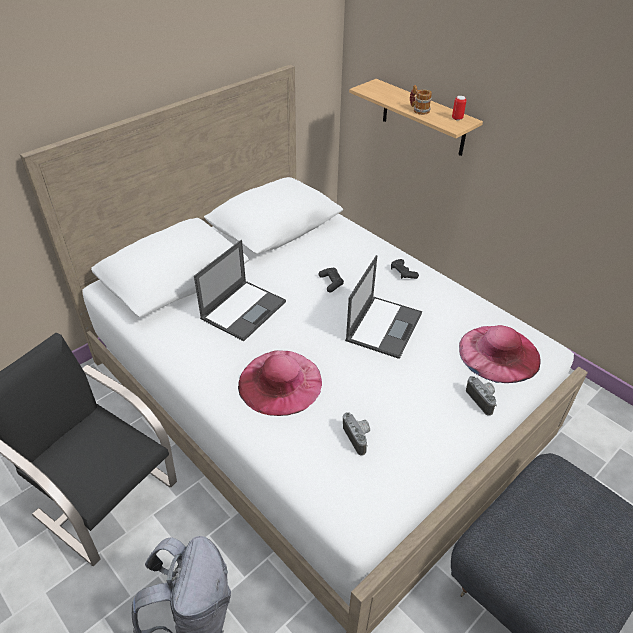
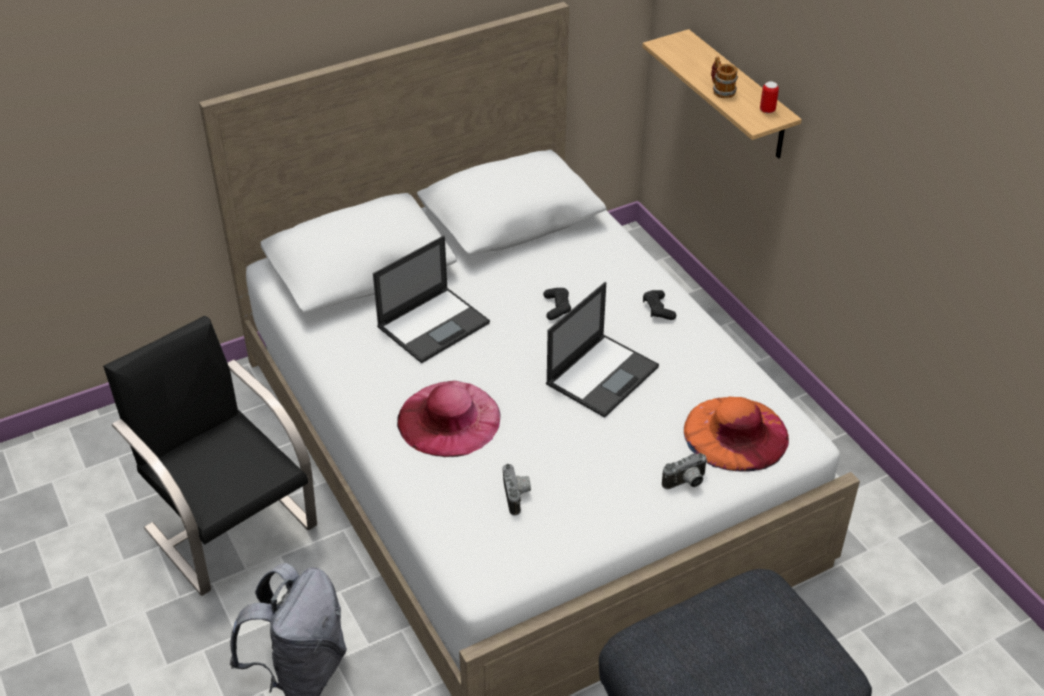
camera: 15 degrees right, 0 degrees up
pink hat [459,325,541,383] -> orange hat [684,396,789,471]
camera [466,376,497,416] -> camera turned 75 degrees clockwise [662,453,708,489]

